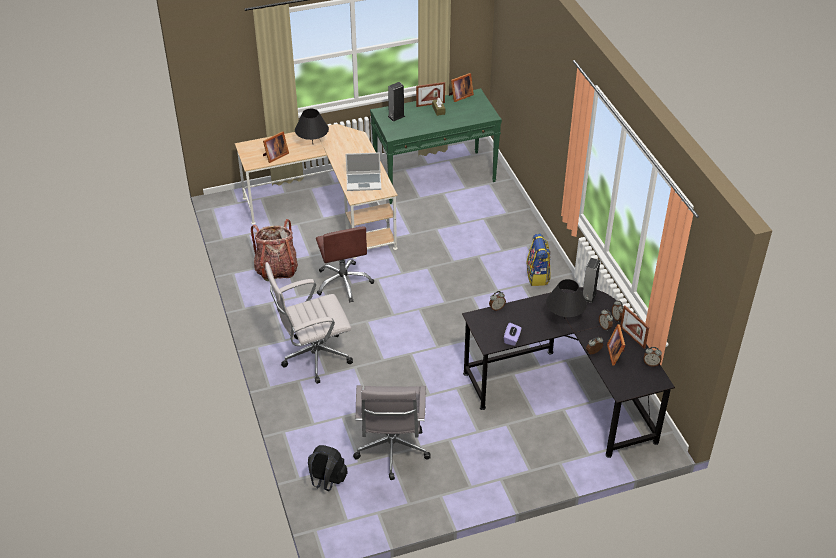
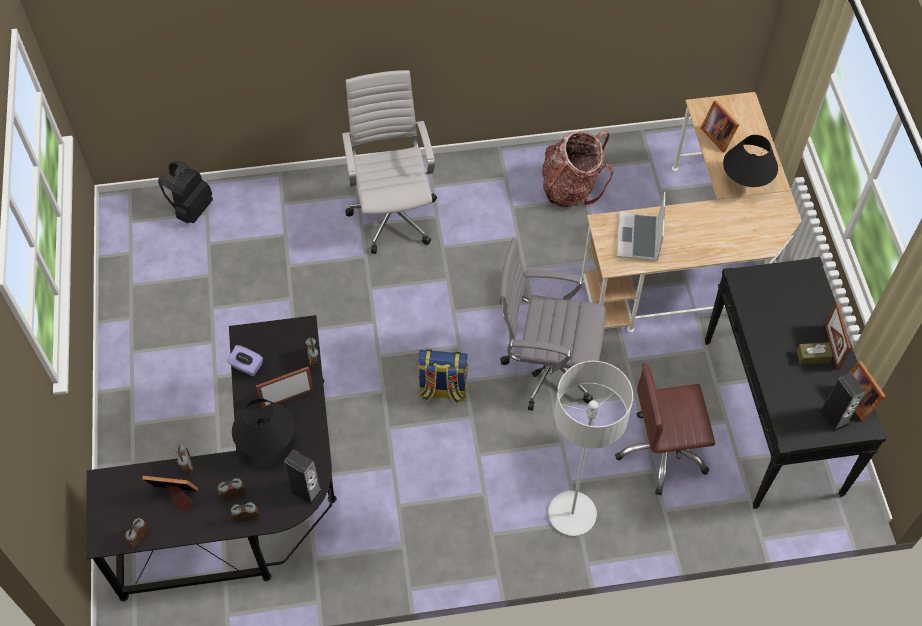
camera: 100 degrees right, 15 degrees up
brown office chair [316,226,374,302] -> brown office chair moved to [615,363,715,495]
grey office chair [353,385,431,480] -> grey office chair moved to [499,238,606,411]
green console table [370,88,502,204] -> black console table [705,257,886,509]
speaker [388,82,405,122] -> speaker moved to [819,373,866,432]
backpack [526,234,551,286] -> backpack moved to [418,349,468,404]
picture frame [620,305,649,349] -> picture frame moved to [256,366,314,408]
none -> grey floor lamp [548,361,633,536]

